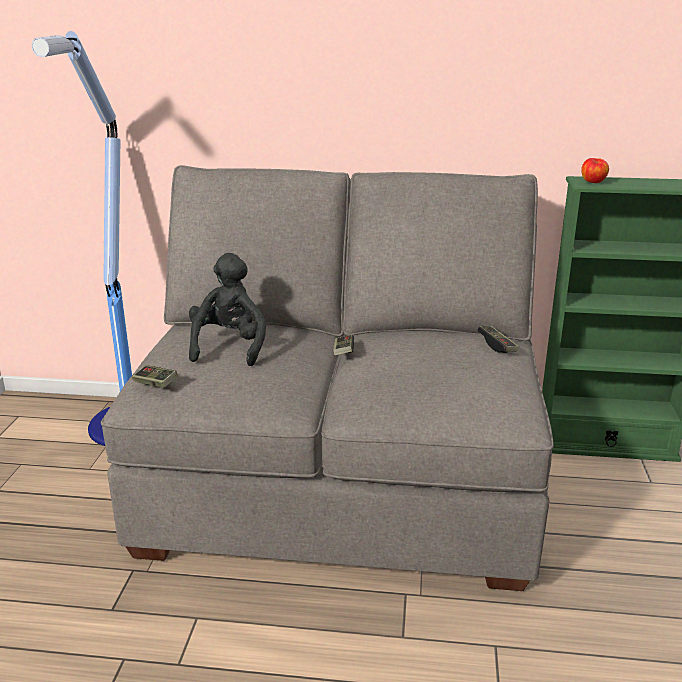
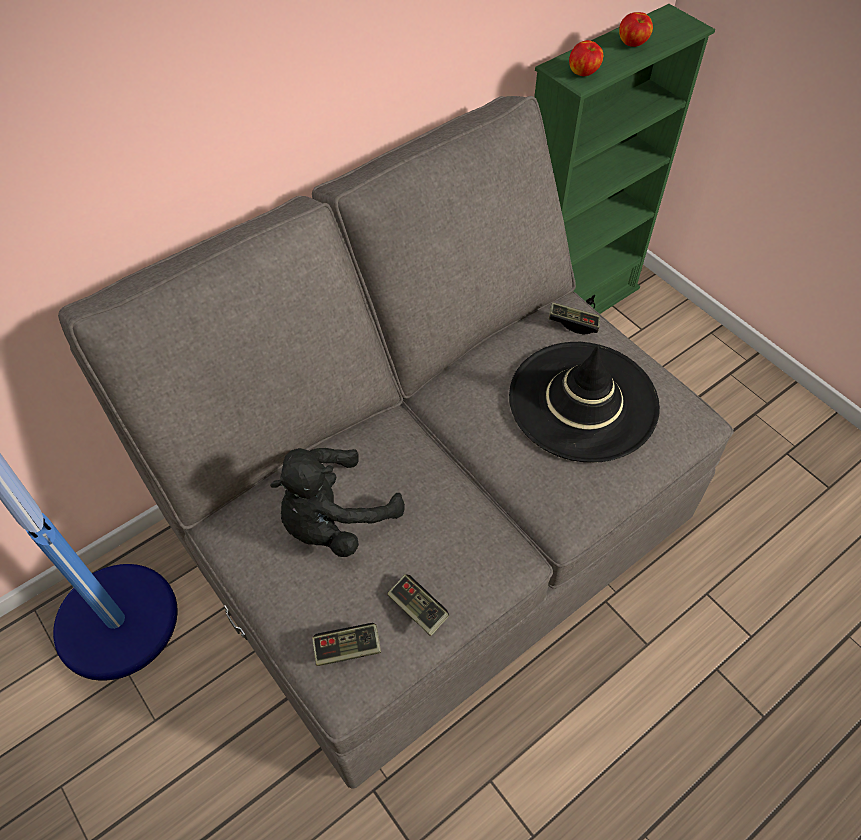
camera: 45 degrees left, 30 degrees up
black plush toy [189,253,266,366] -> black plush toy turned 90 degrees counterclockwise [270,448,405,557]
game controller [333,335,354,355] -> game controller moved to [387,574,449,636]
none -> black hat [509,342,660,463]
none -> apple [619,12,653,47]

